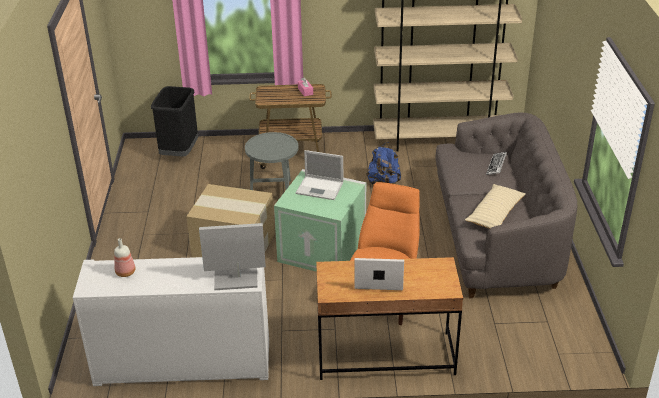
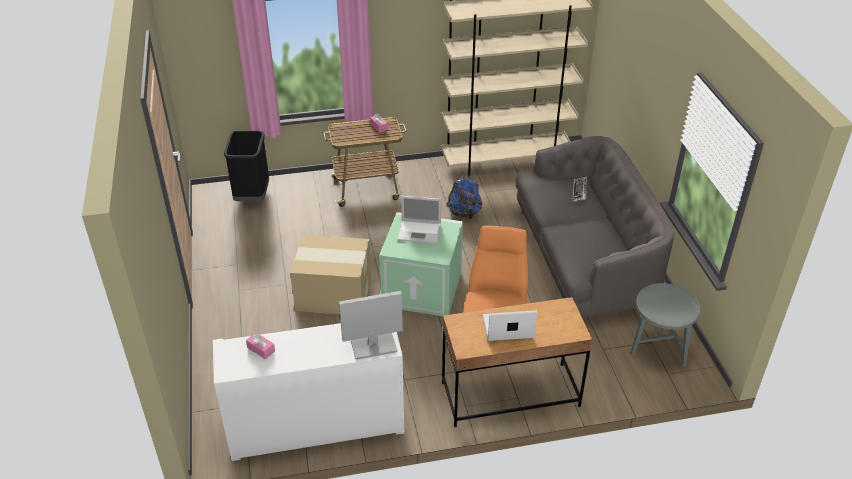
camera: 10 degrees left, 5 degrees up
bottle [114,238,136,277] -> pink tissue box [246,333,275,359]
grey side table [245,132,299,190] -> grey side table moved to [631,283,700,367]
beige pillow [465,184,526,229] -> none

